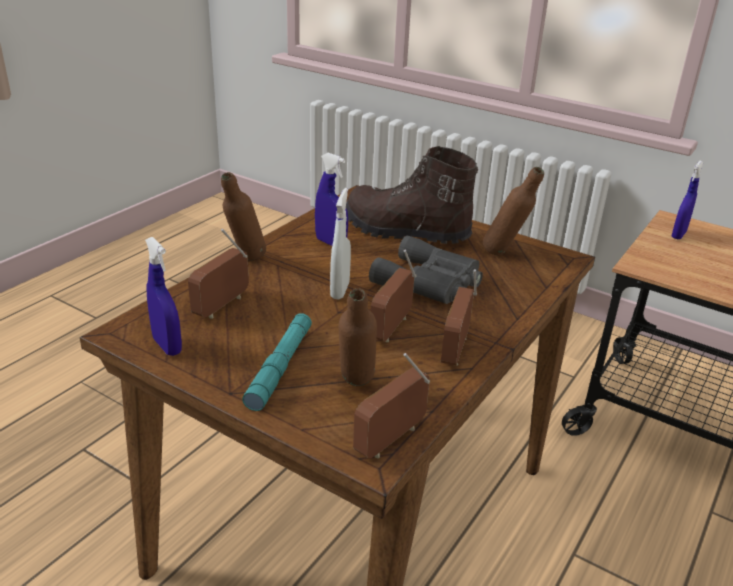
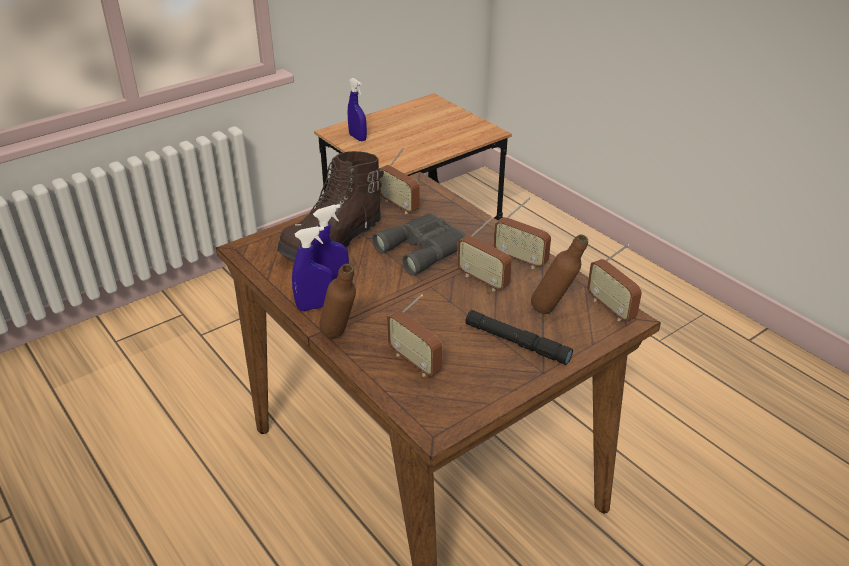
camera: 70 degrees left, 5 degrees up
blue spray bottle [145,237,182,356] -> blue spray bottle moved to [292,226,334,311]
turquoise flashlight [242,313,312,411] -> black flashlight [466,310,573,365]
white spray bottle [330,188,351,300] -> none
brown bottle [483,167,544,255] -> radio [379,147,420,214]

